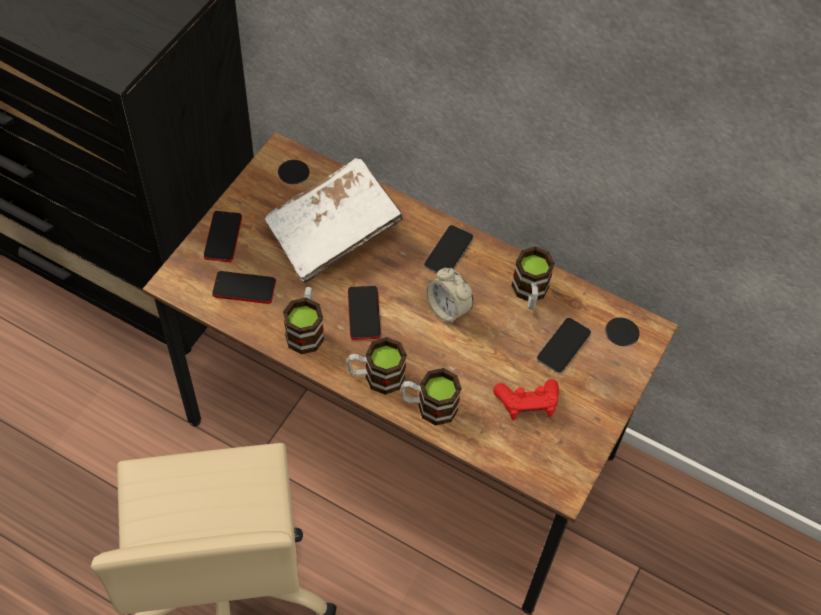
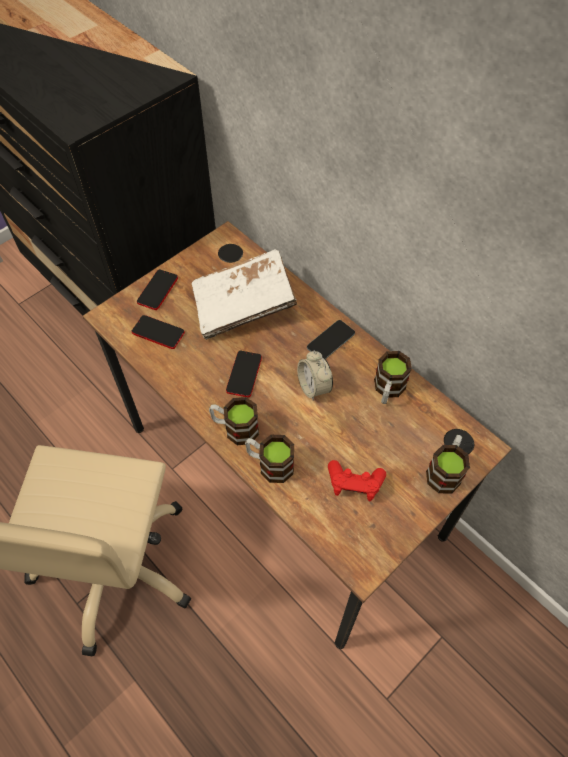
camera: 20 degrees right, 0 degrees up
mug [283,287,324,354] -> mug moved to [426,435,470,494]
phone [537,318,591,373] -> none

